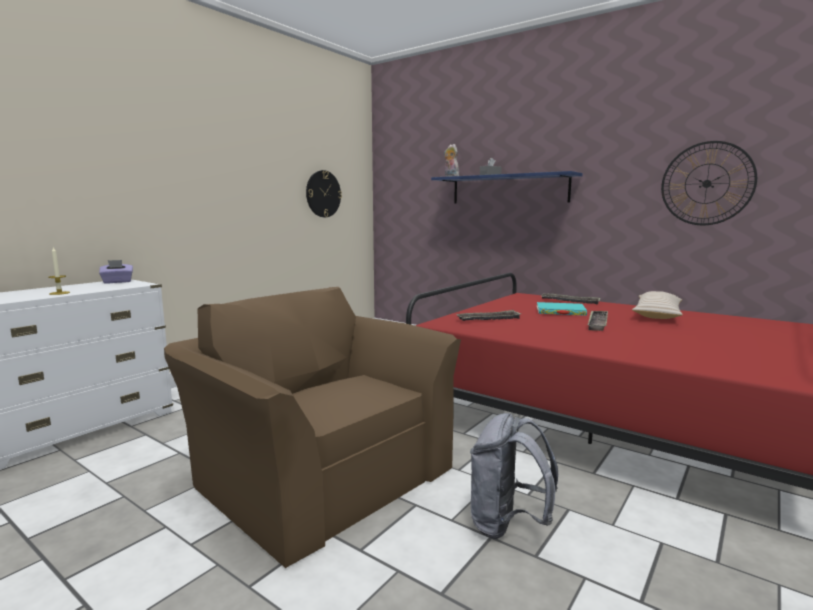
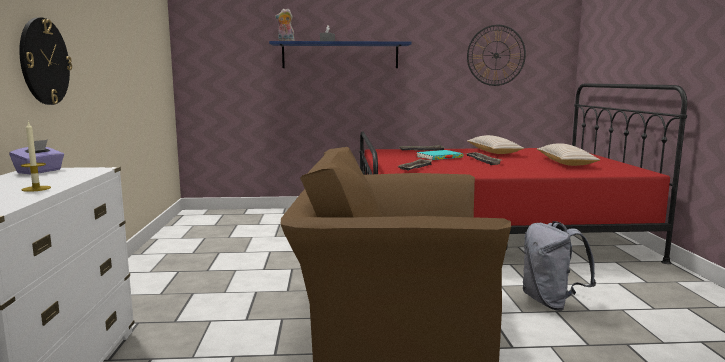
camera: 40 degrees left, 0 degrees up
wall clock [306,170,342,217] -> wall clock moved to [19,17,72,105]
none -> beige pillow [537,143,600,166]

